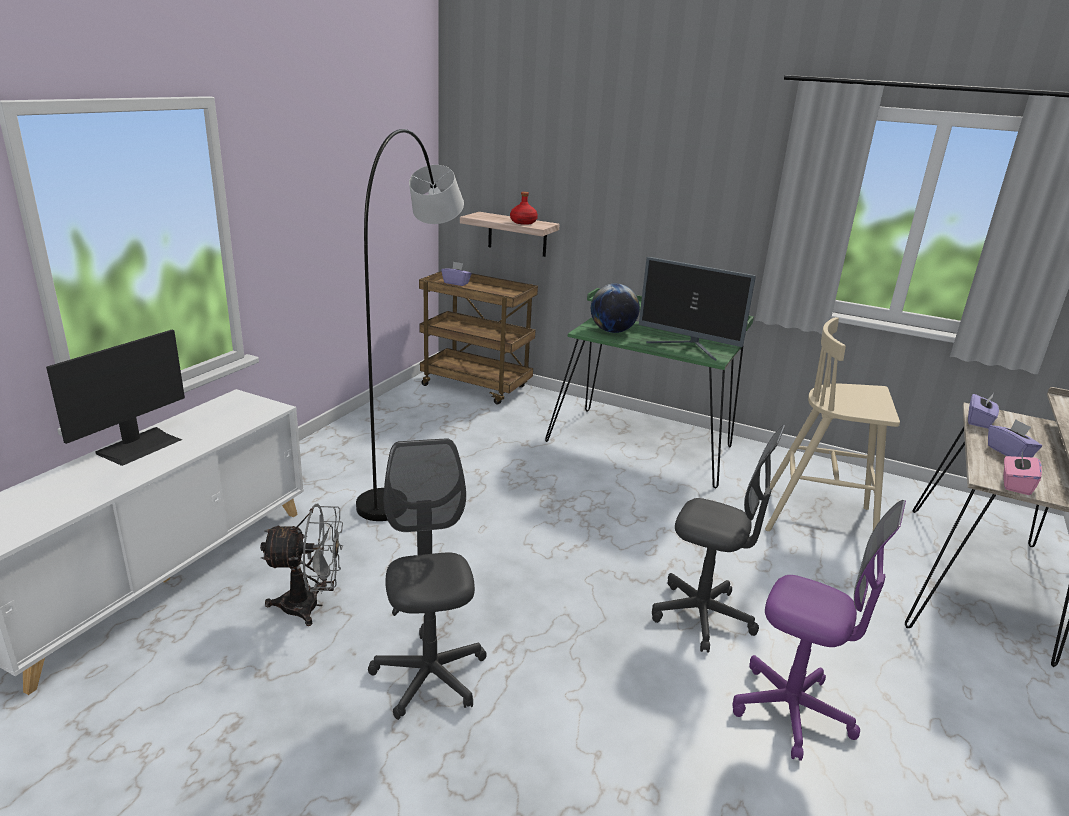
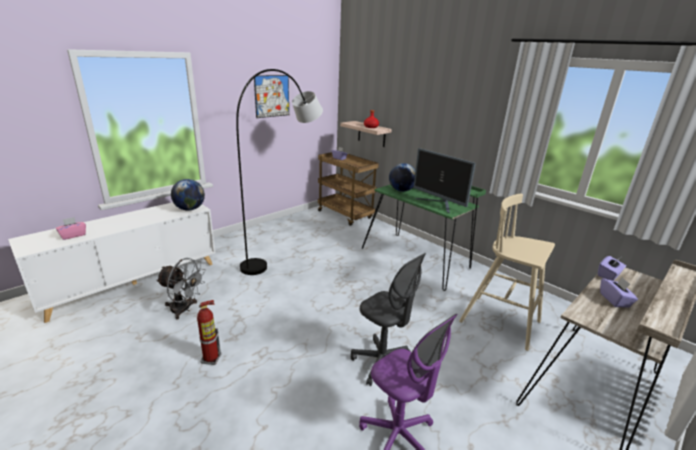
camera: 20 degrees right, 0 degrees up
monitor [46,330,185,466] -> none
grey office chair [368,438,487,720] -> fire extinguisher [197,300,221,365]
pink tissue box [1003,450,1042,495] -> pink tissue box moved to [56,217,86,240]
none -> globe [171,179,205,211]
none -> picture [254,75,289,118]

